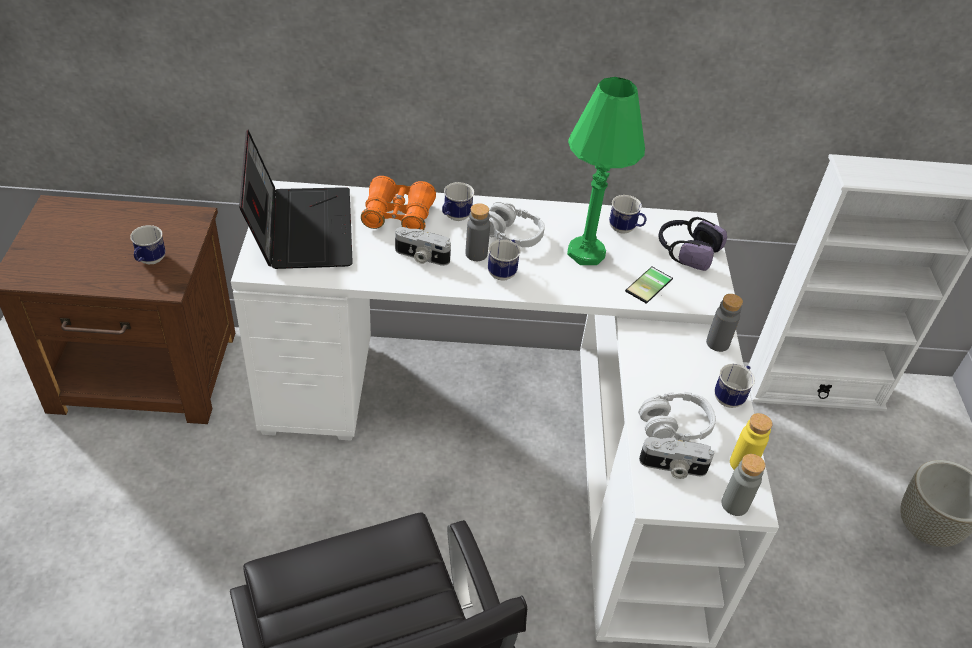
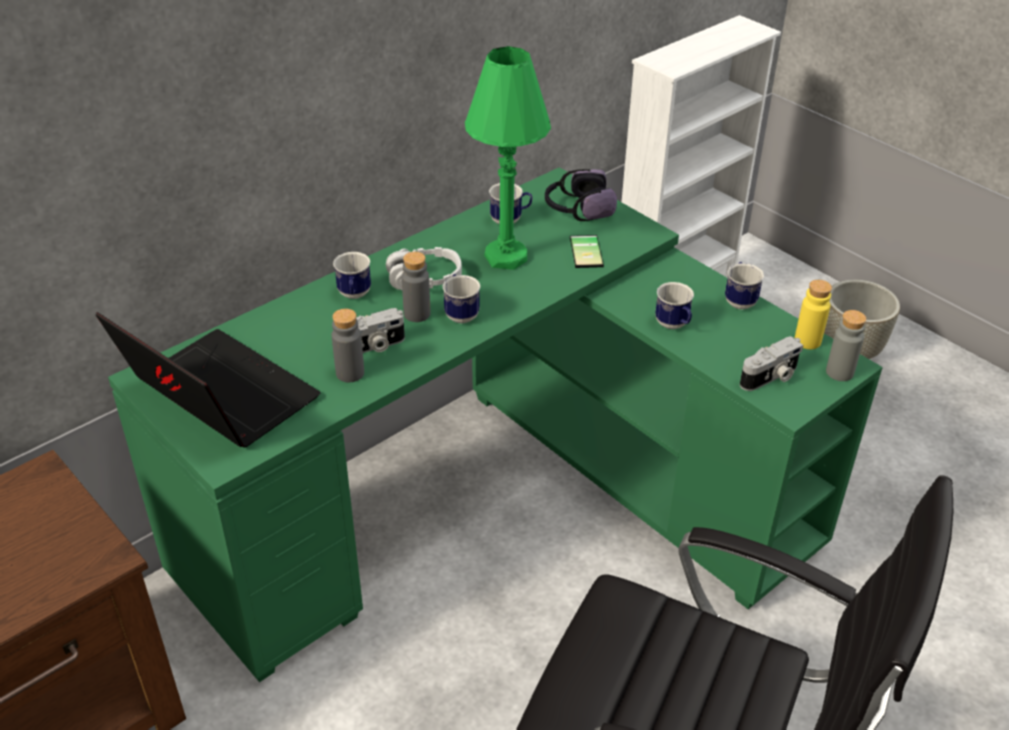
camera: 40 degrees left, 5 degrees down
mug [130,225,165,264] -> mug moved to [655,282,694,329]
white desk [231,181,779,648] -> green desk [108,167,883,682]
orange binoculars [361,176,436,230] -> none
grey headphones [638,392,716,442] -> none
grey bottle [706,294,743,352] -> grey bottle moved to [332,309,364,382]

